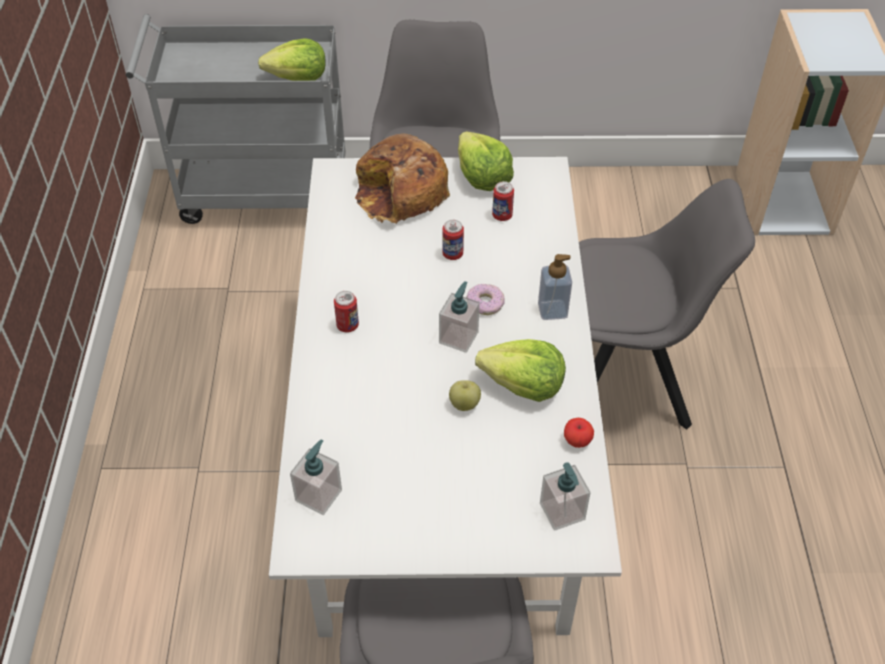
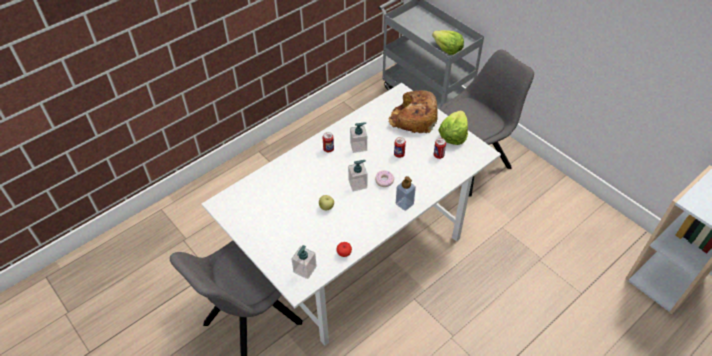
camera: 50 degrees right, 0 degrees up
soap dispenser [290,440,342,515] -> soap dispenser moved to [350,122,367,153]
lettuce [475,339,566,402] -> none
grey chair [579,179,755,429] -> none

